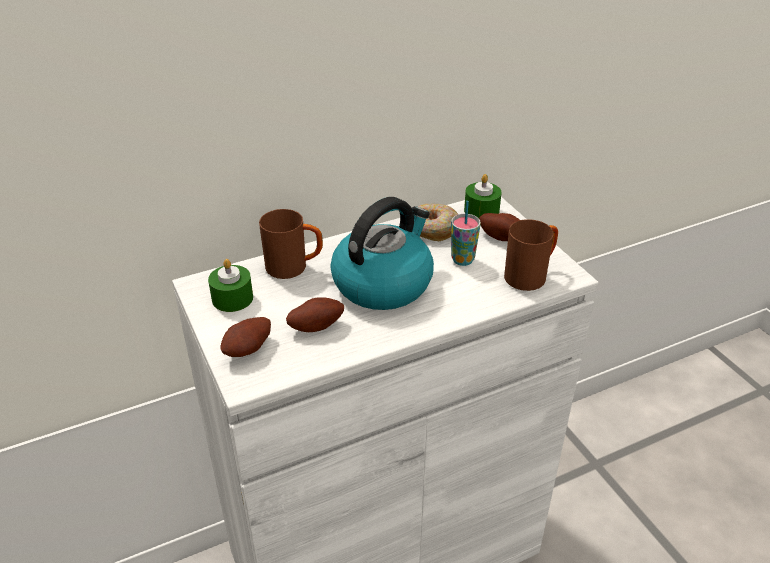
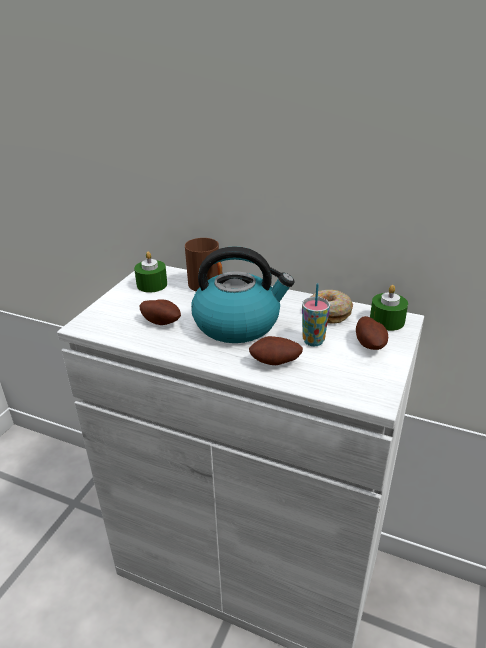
camera: 50 degrees right, 5 degrees down
potato [220,317,271,357] -> potato moved to [249,336,303,365]
brown mug [504,219,558,291] -> none

